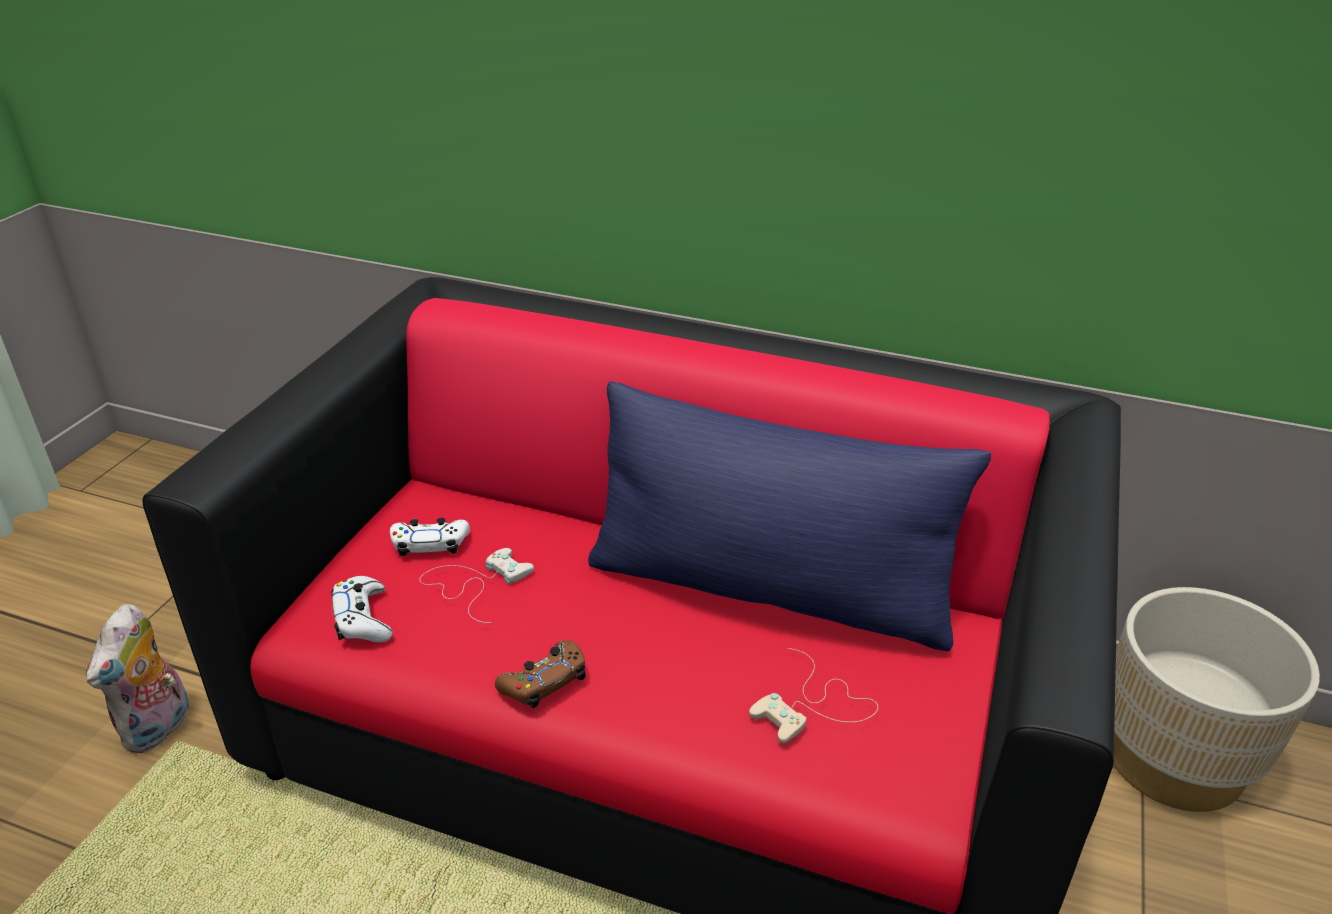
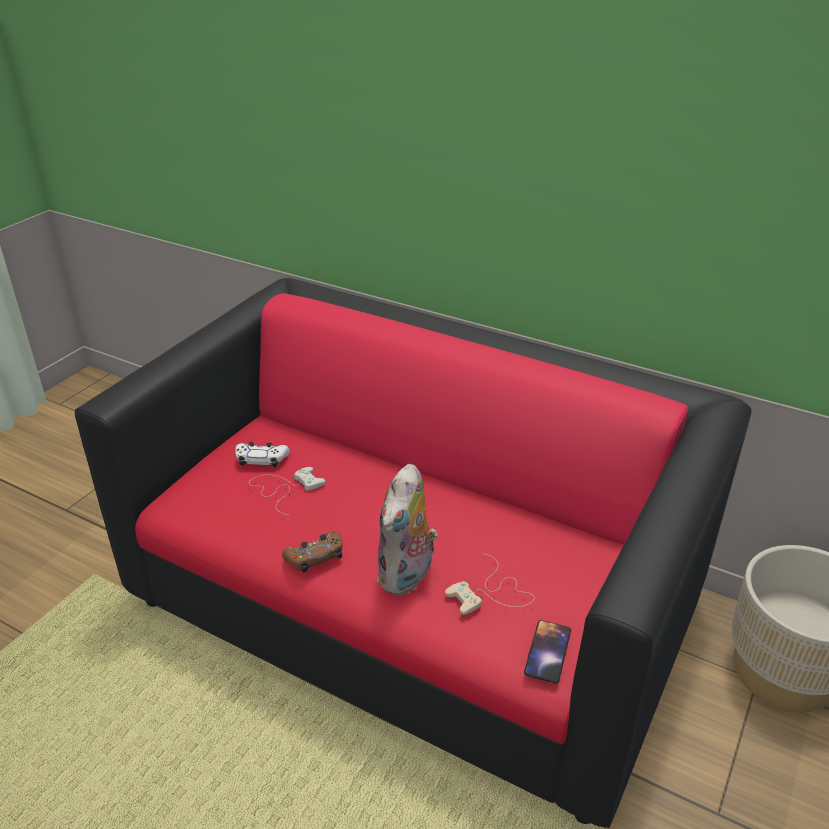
camera: 10 degrees right, 0 degrees up
plush toy [86,604,190,753] -> plush toy moved to [377,464,438,596]
white game controller [331,576,393,642] -> none
blue pillow [588,381,991,652] -> none
none -> phone [524,620,571,684]

